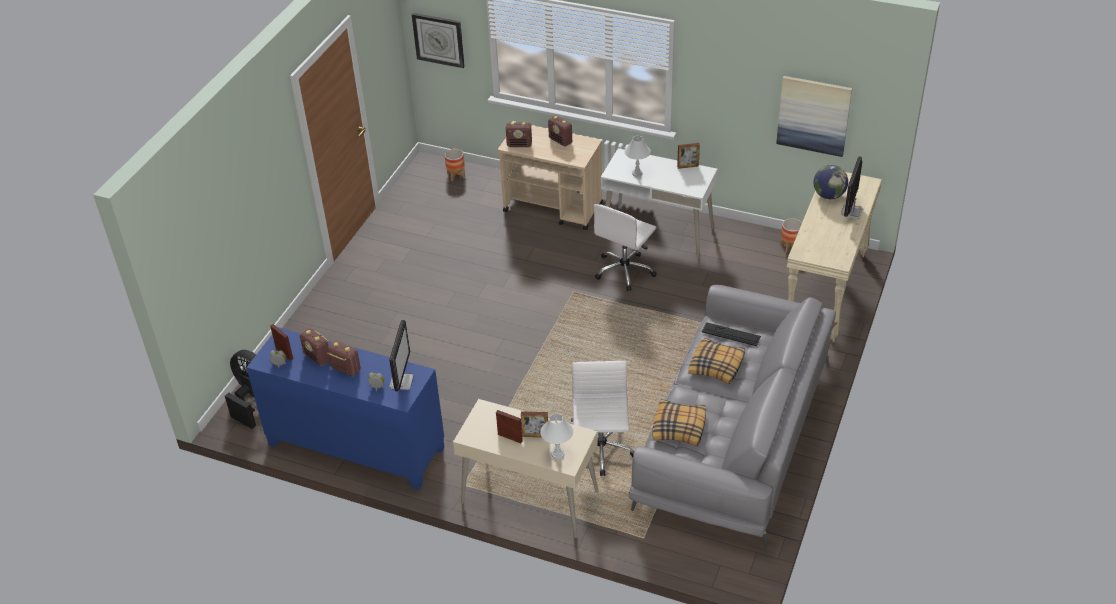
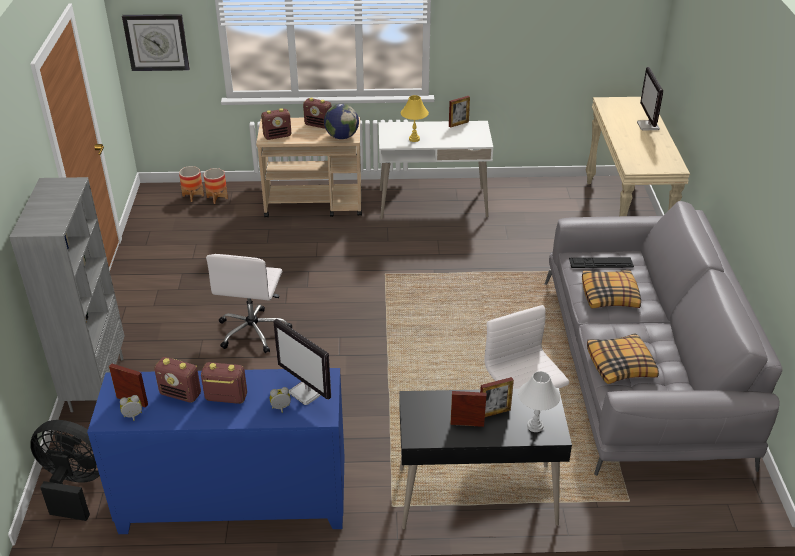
camera: 25 degrees left, 5 degrees down
monitor [389,320,414,392] -> monitor turned 150 degrees clockwise [273,319,331,405]
beige desk [453,399,598,538] -> black desk [399,388,572,529]
white office chair [594,204,657,291] -> white office chair moved to [206,254,292,353]
white table lamp [625,136,651,177] -> yellow table lamp [401,95,429,142]
picture [776,76,852,157] -> none
planter [780,218,802,253] -> planter moved to [204,168,228,204]
globe [814,165,848,199] -> globe moved to [324,104,359,139]
none -> grey bookcase [10,177,124,412]

